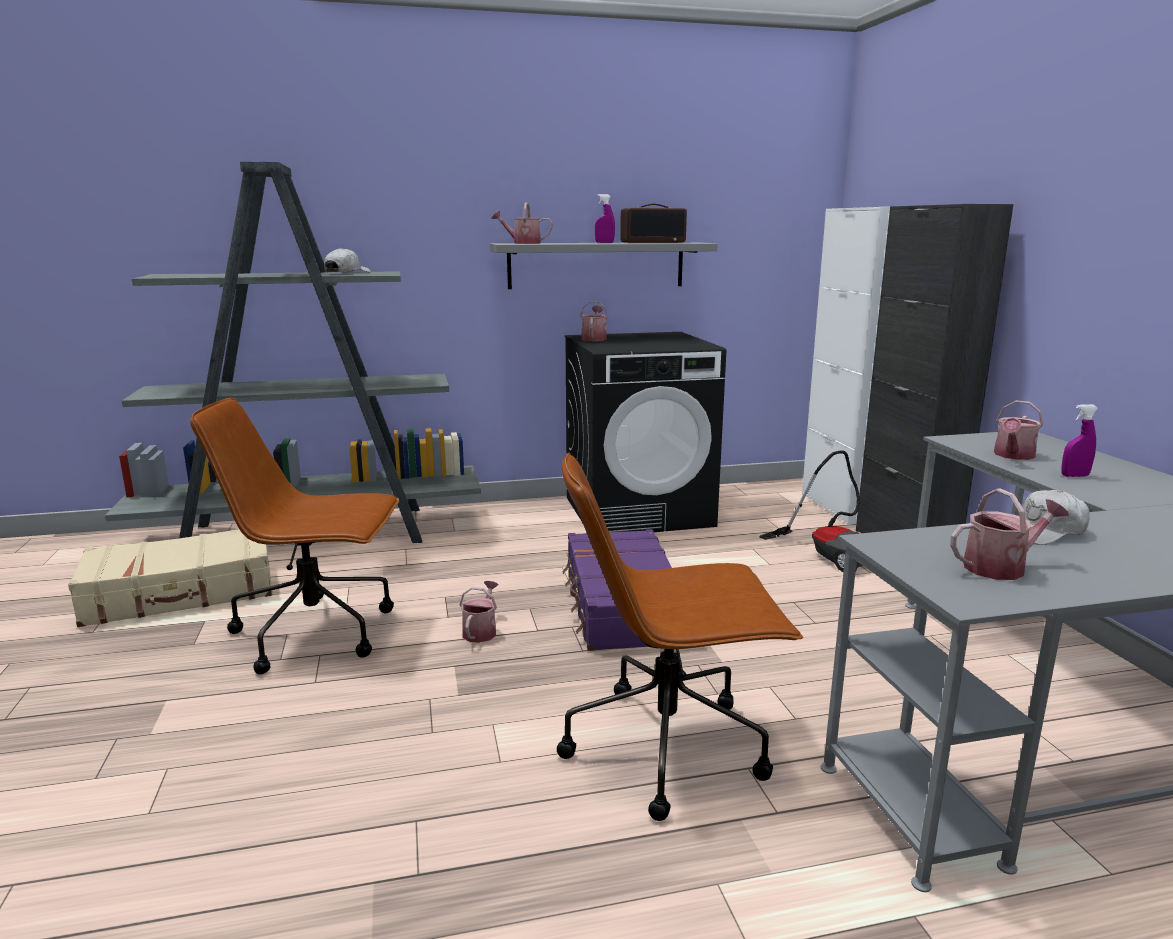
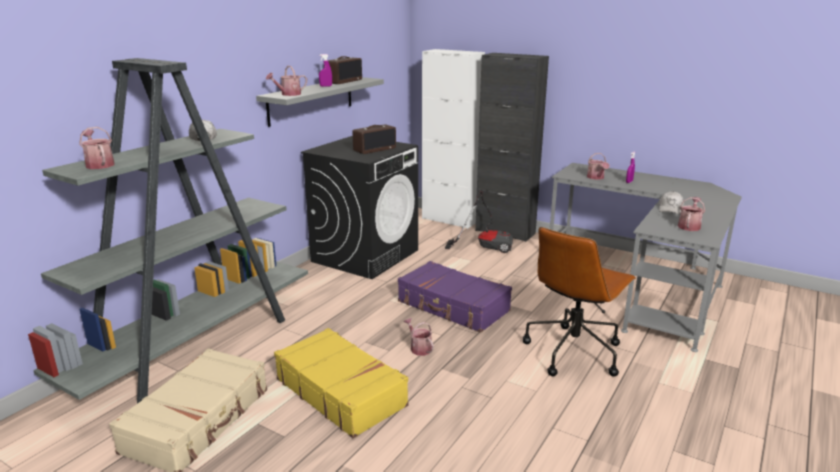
camera: 45 degrees left, 5 degrees up
brown office chair [190,398,399,675] -> yellow suitcase [274,328,408,438]
watering can [580,301,608,341] -> watering can moved to [79,127,115,169]
none -> radio [353,124,396,154]

